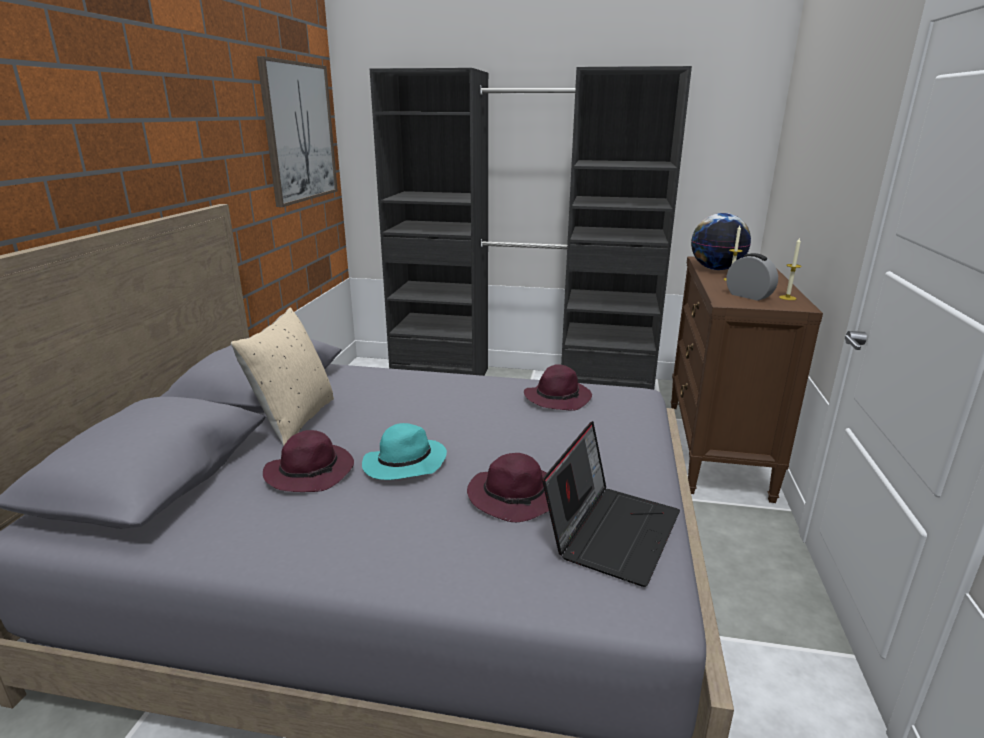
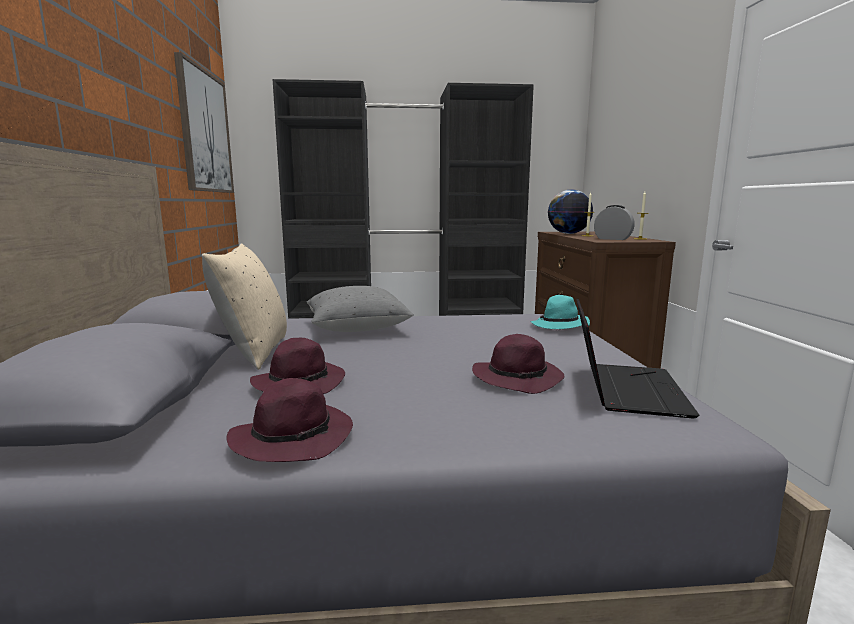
camera: 15 degrees left, 10 degrees down
turquoise hat [362,423,447,480] -> turquoise hat moved to [530,295,590,329]
purple hat [524,364,592,411] -> purple hat moved to [226,378,353,462]
none -> grey pillow [307,286,414,332]

